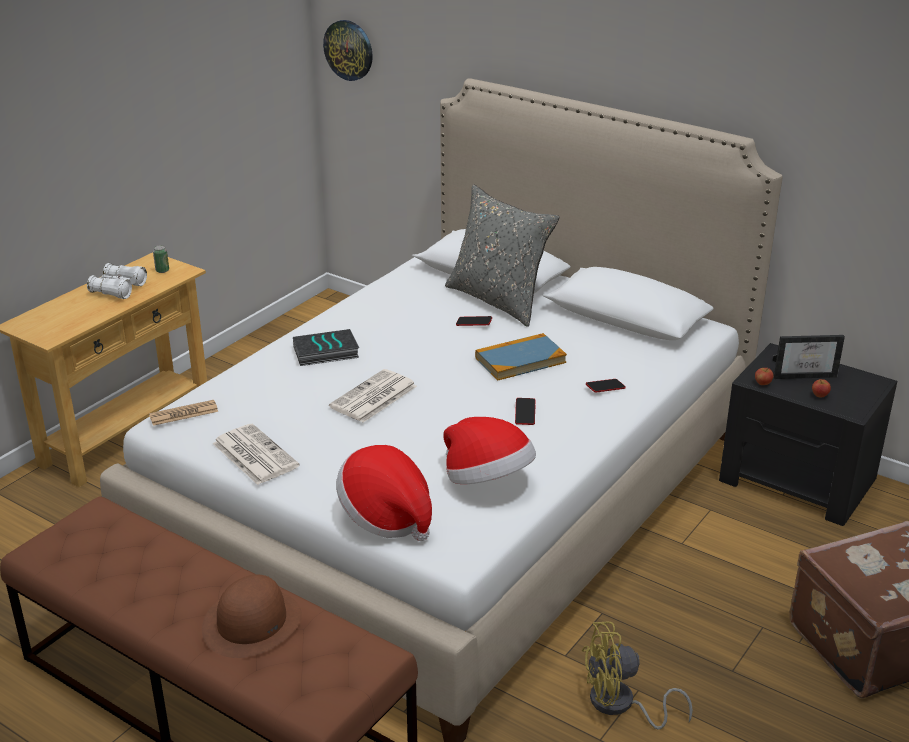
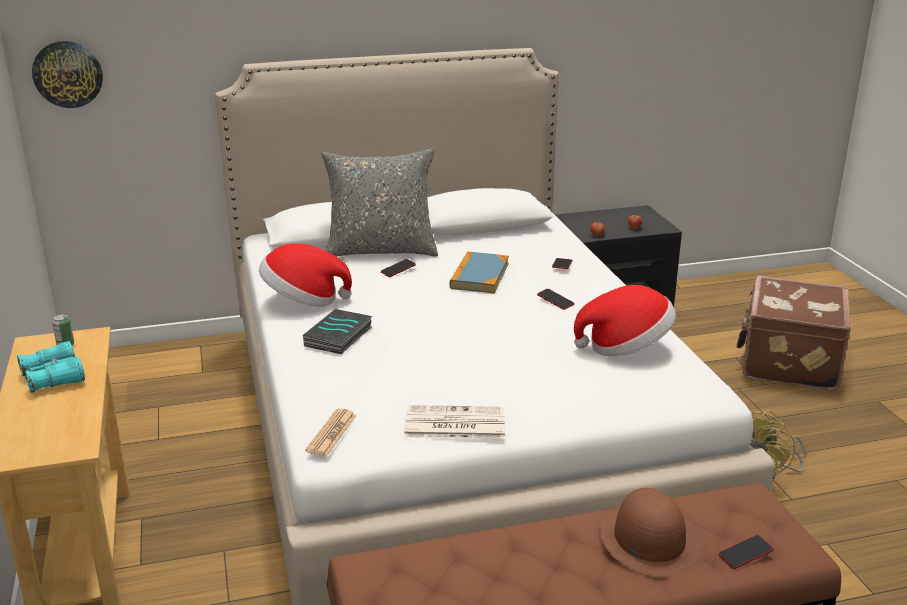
camera: 50 degrees left, 5 degrees down
white binoculars [87,263,147,299] -> turquoise binoculars [17,341,85,393]
newspaper [329,369,417,423] -> none
hat [336,445,432,541] -> hat moved to [259,243,352,306]
picture frame [773,335,845,379] -> none
none -> phone [719,535,773,569]

